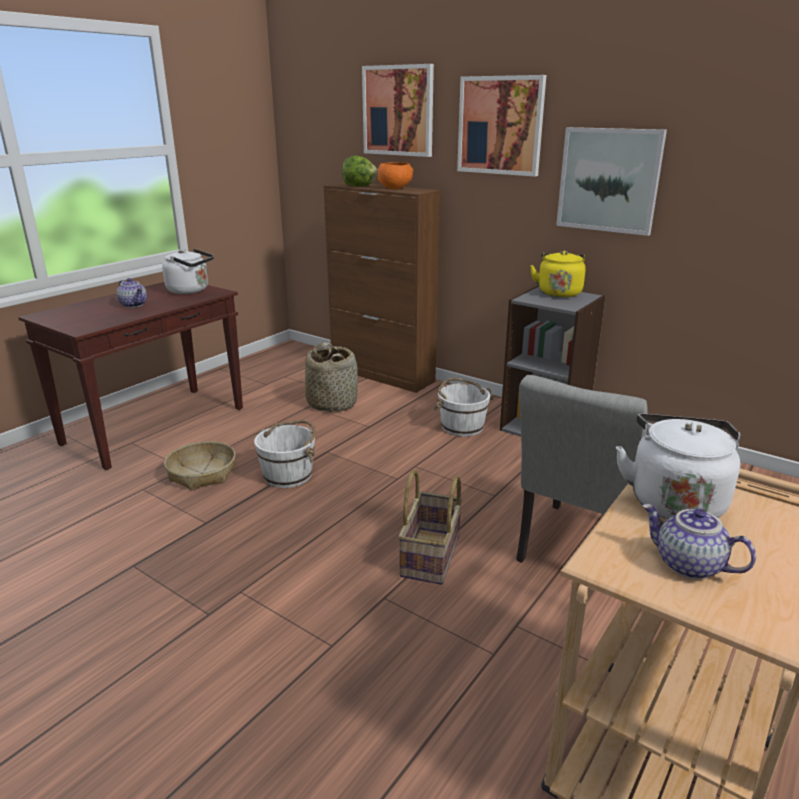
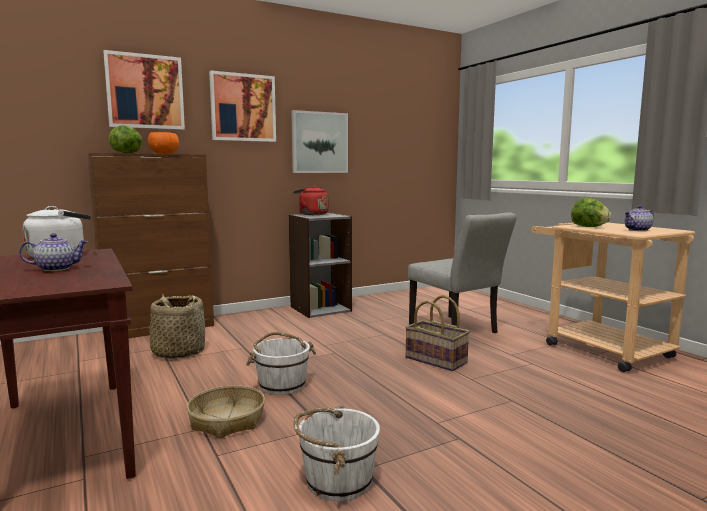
camera: 65 degrees left, 15 degrees down
white bucket [433,378,493,437] -> white bucket moved to [294,406,380,501]
yellow kettle [530,251,586,298] -> red kettle [293,186,329,215]
white kettle [616,414,740,519] -> lettuce [571,198,612,227]

